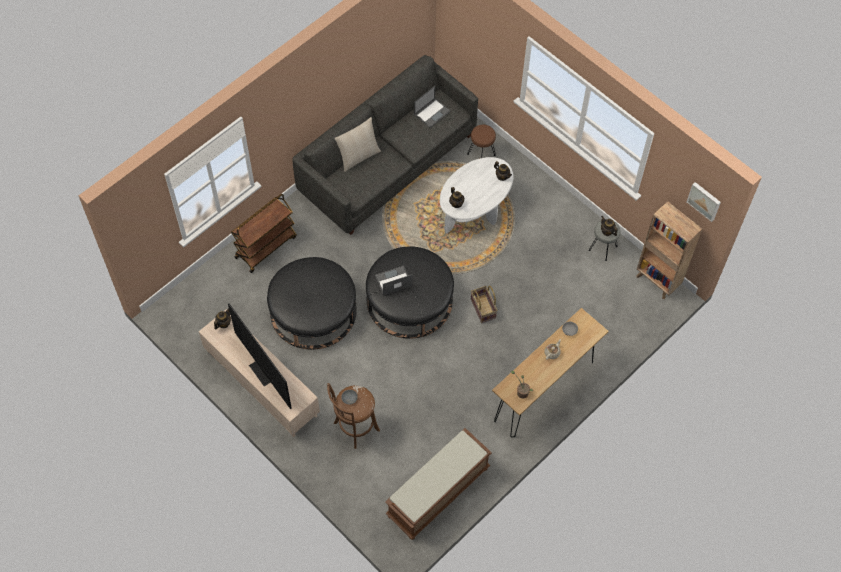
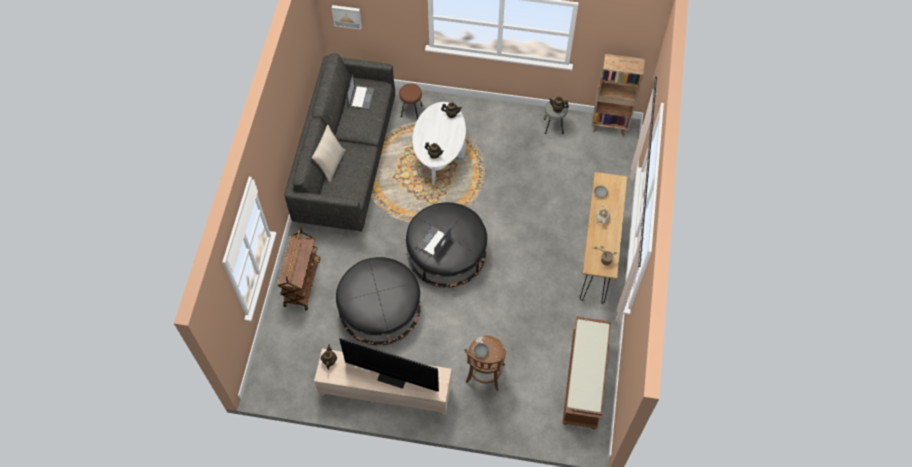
camera: 35 degrees left, 0 degrees up
basket [471,285,498,323] -> none
picture [687,182,721,222] -> picture moved to [332,5,362,30]

